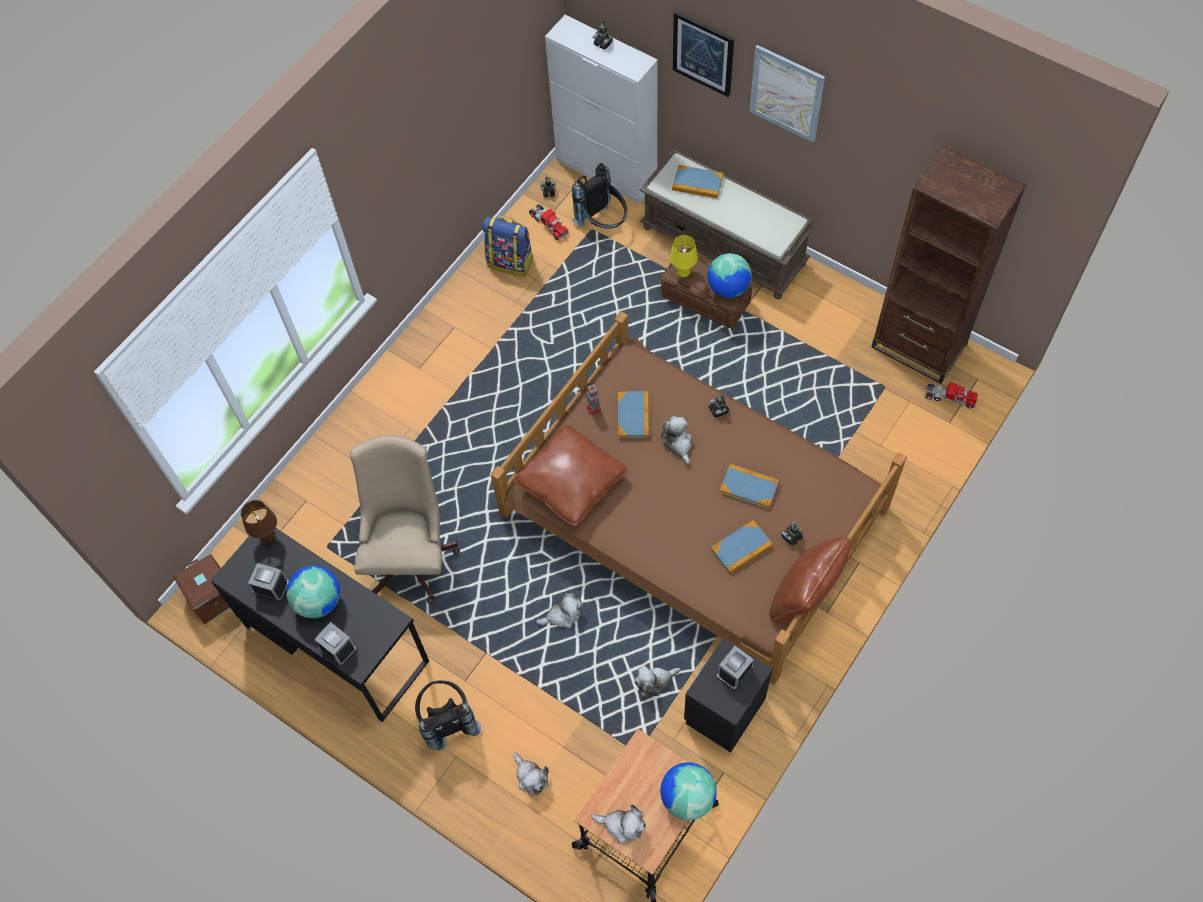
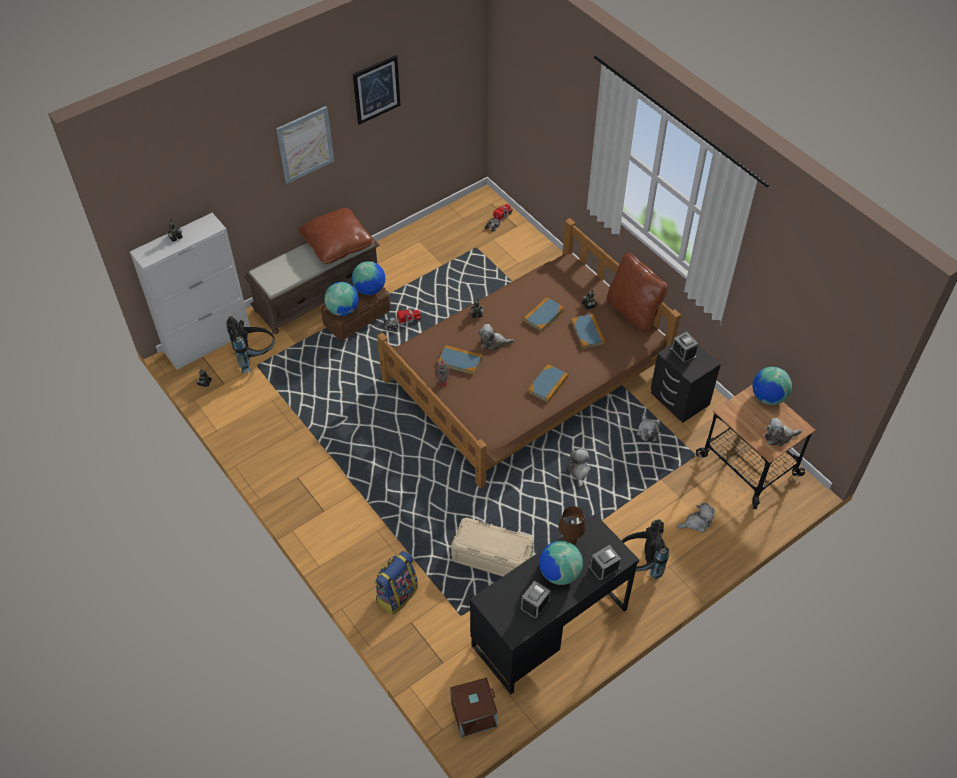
camera: 75 degrees left, 10 degrees down
brown table lamp [241,500,277,543] -> brown table lamp moved to [558,506,586,545]
beige office chair [350,435,460,604] -> beige storage box [451,517,534,577]
backpack [482,216,534,277] -> backpack moved to [374,551,418,615]
brown pillow [514,425,628,526] -> brown pillow moved to [298,208,374,264]
toy truck [529,205,569,240] -> toy truck moved to [383,308,422,331]
plush toy [591,805,646,844] -> plush toy turned 135 degrees counterclockwise [765,418,802,446]
yellow table lamp [670,235,698,277] -> globe [324,282,359,316]
book [672,165,723,198] -> book moved to [527,364,568,403]
picture [673,11,734,97] -> picture moved to [353,55,401,125]
brown bookcase [871,146,1026,384] -> none

